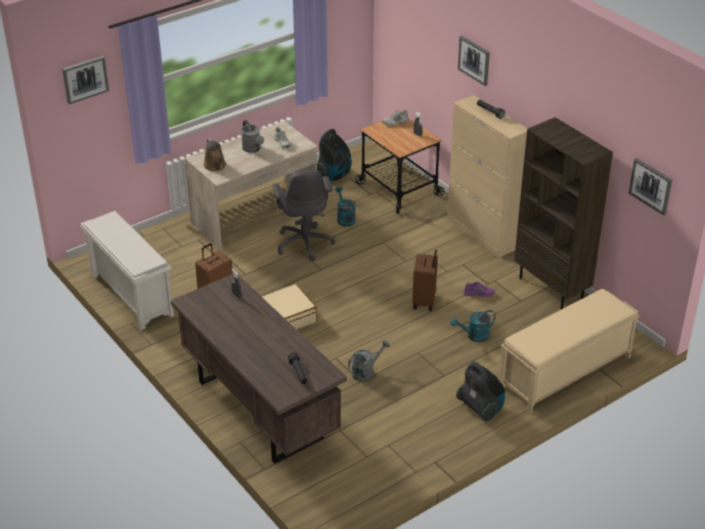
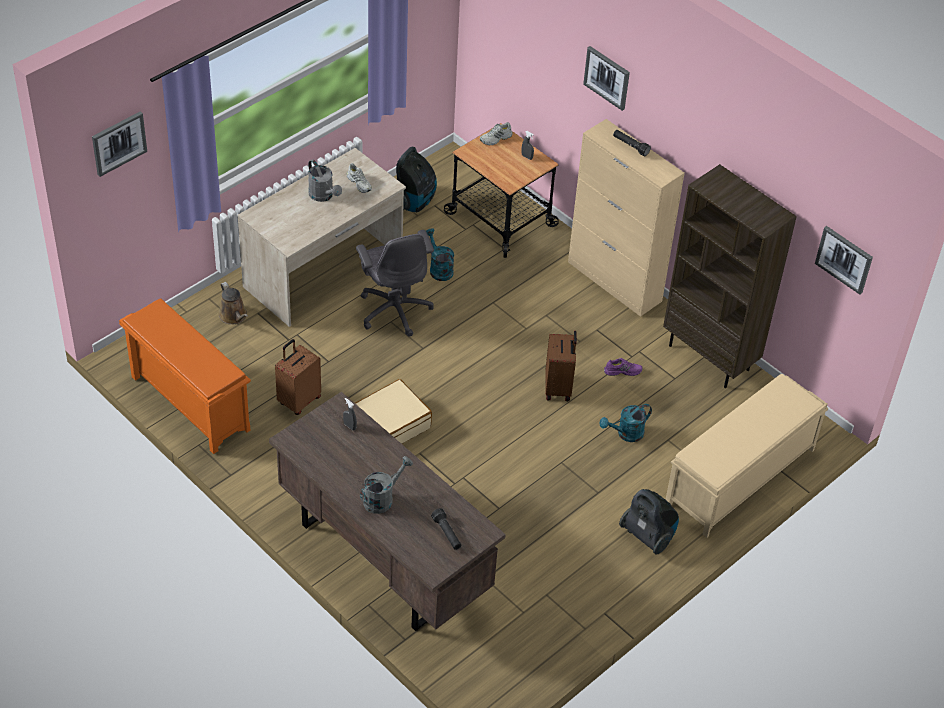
camera: 10 degrees left, 10 degrees up
white shoe rack [80,211,174,330] -> orange shoe rack [119,298,251,454]
brown watering can [204,138,226,171] -> brown watering can moved to [219,282,248,325]
grey watering can [348,340,390,381] -> grey watering can moved to [360,456,413,514]

